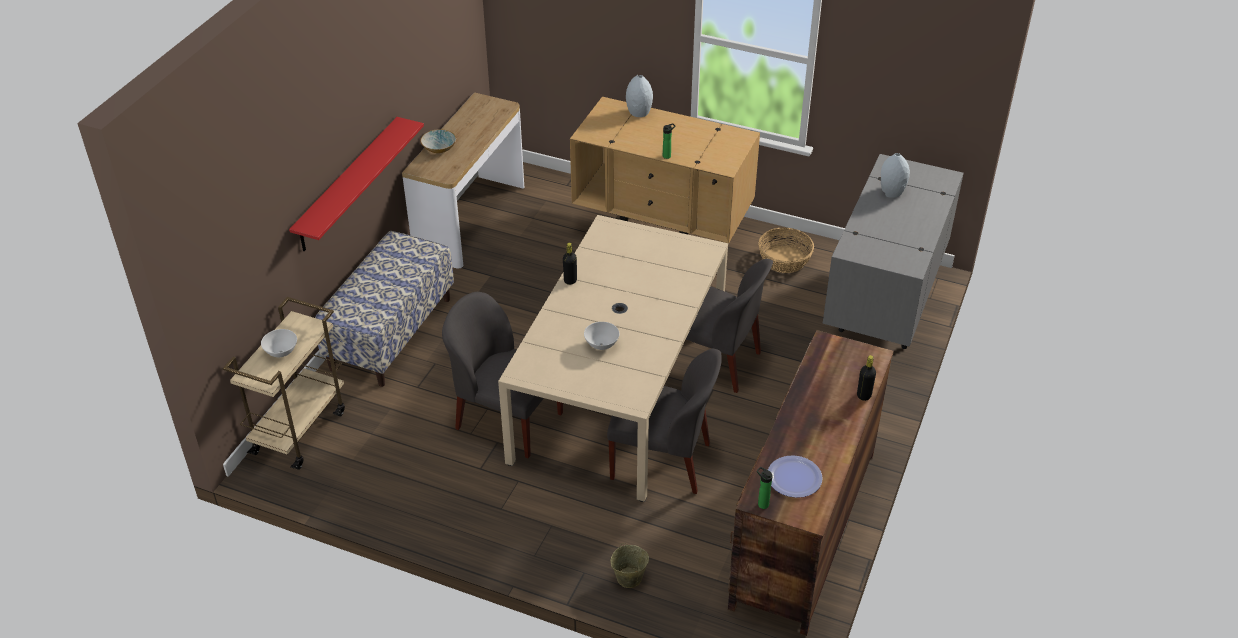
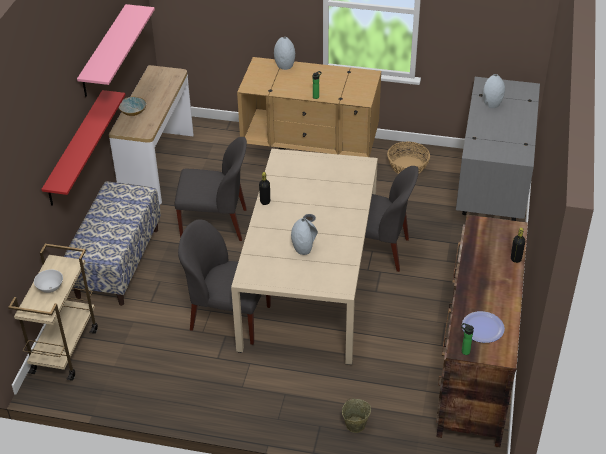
camera: 10 degrees left, 0 degrees up
white bowl [584,322,620,350] -> grey vase [291,218,318,255]
grey chair [607,349,722,494] -> grey chair moved to [175,137,247,241]
none -> pink shelf [77,4,155,97]

